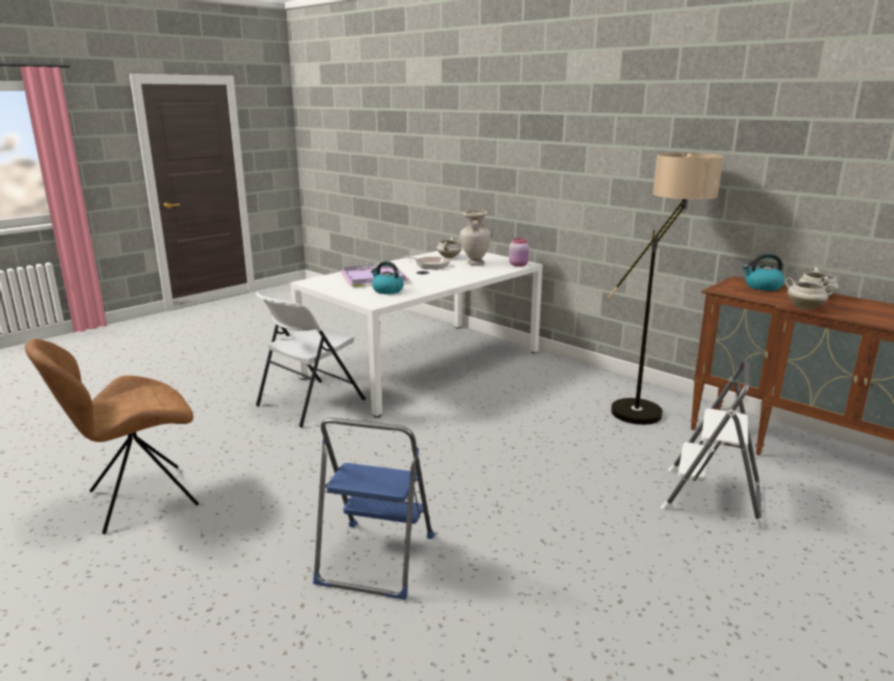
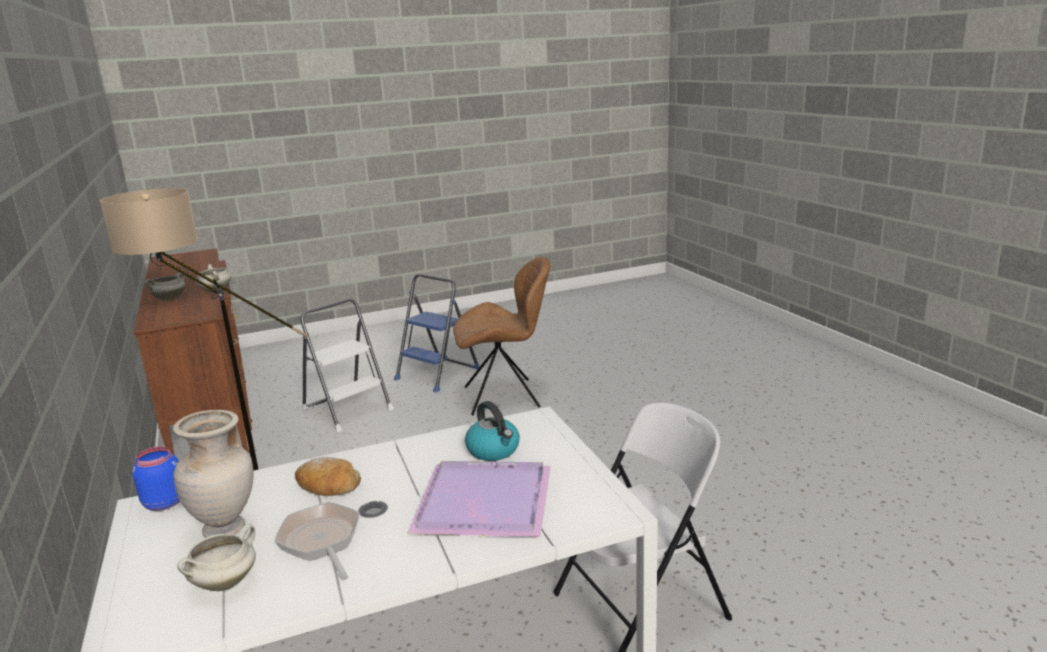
camera: 155 degrees left, 0 degrees up
brown chair [25,339,199,534] -> brown chair moved to [453,257,550,416]
blue step ladder [313,418,435,600] -> blue step ladder moved to [394,274,479,392]
pink jar [509,238,529,267] -> blue jar [132,446,180,511]
kettle [743,253,785,291] -> none
none -> bread [295,457,361,496]

